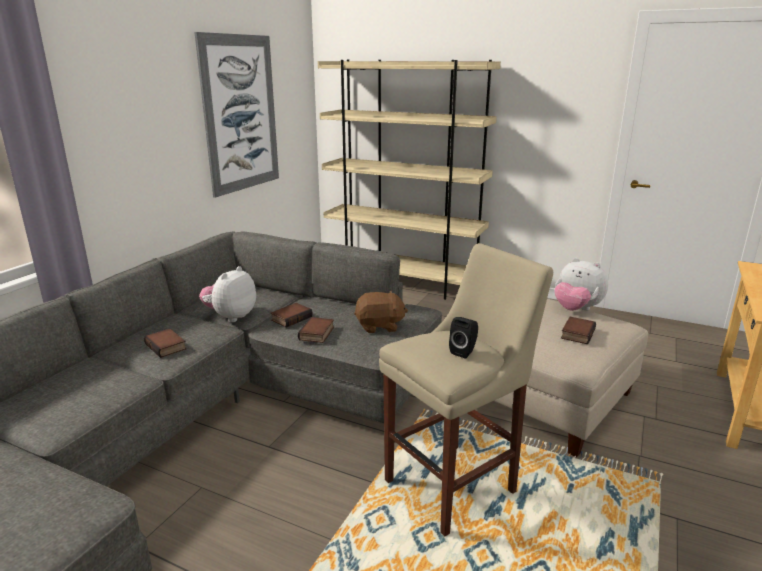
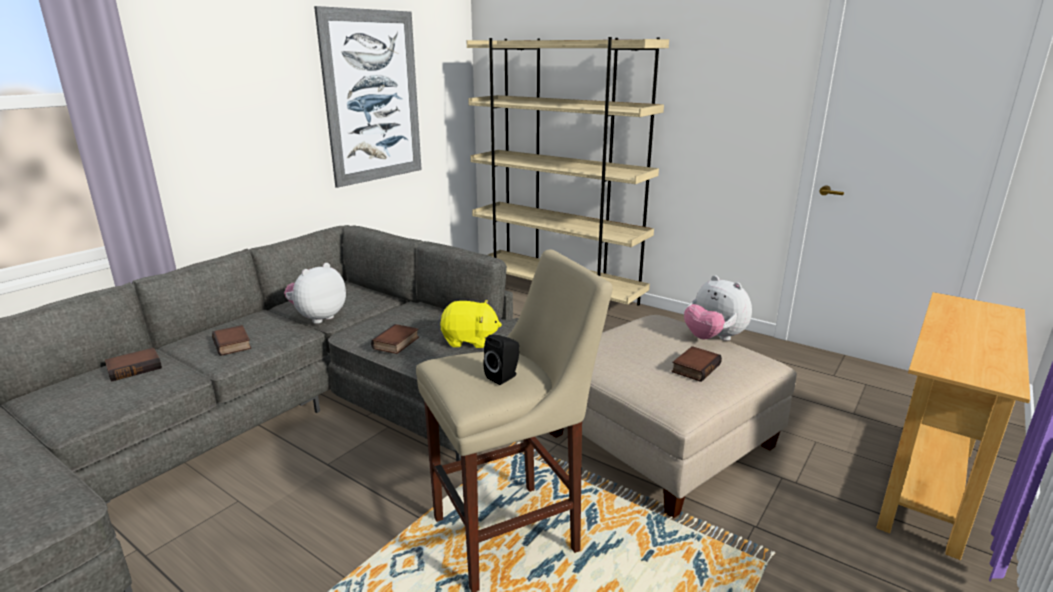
camera: 10 degrees right, 0 degrees up
book [270,303,313,328] -> book moved to [105,348,162,381]
brown plush toy [354,291,408,333] -> yellow plush toy [440,300,502,348]

